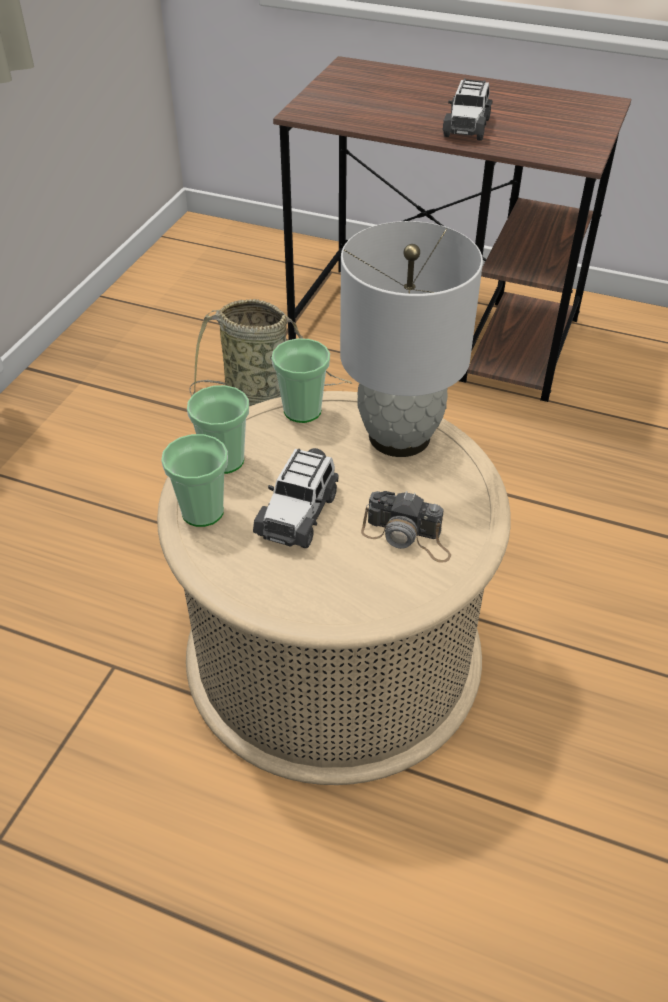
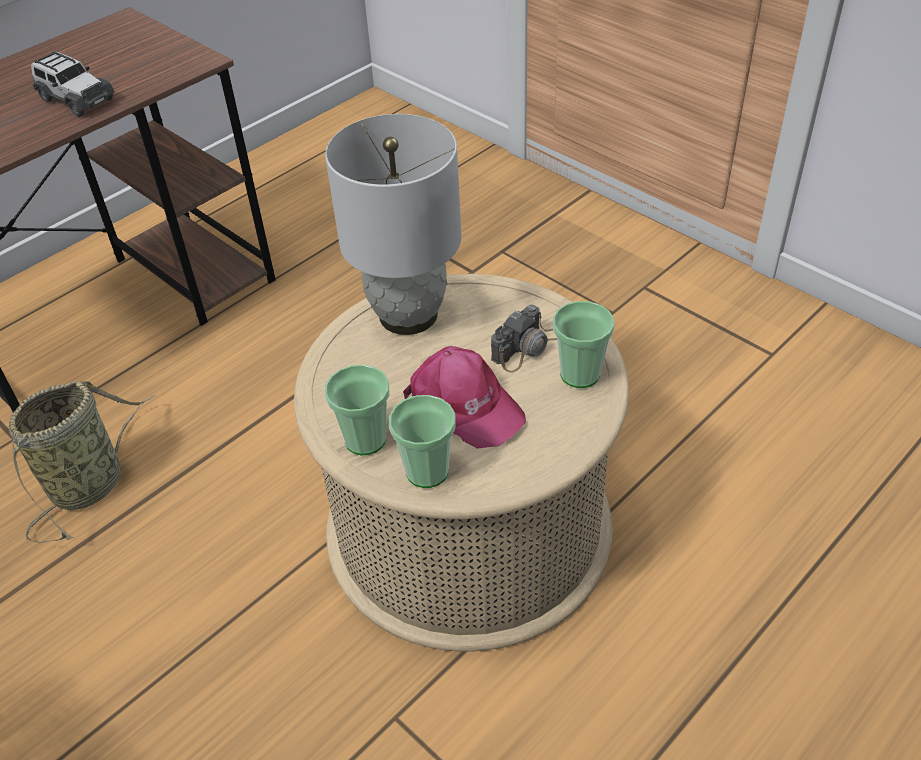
camera: 65 degrees left, 0 degrees up
toy car [253,448,338,548] -> pink cap [403,346,526,448]
cup [272,338,330,423] -> cup moved to [553,301,614,388]

